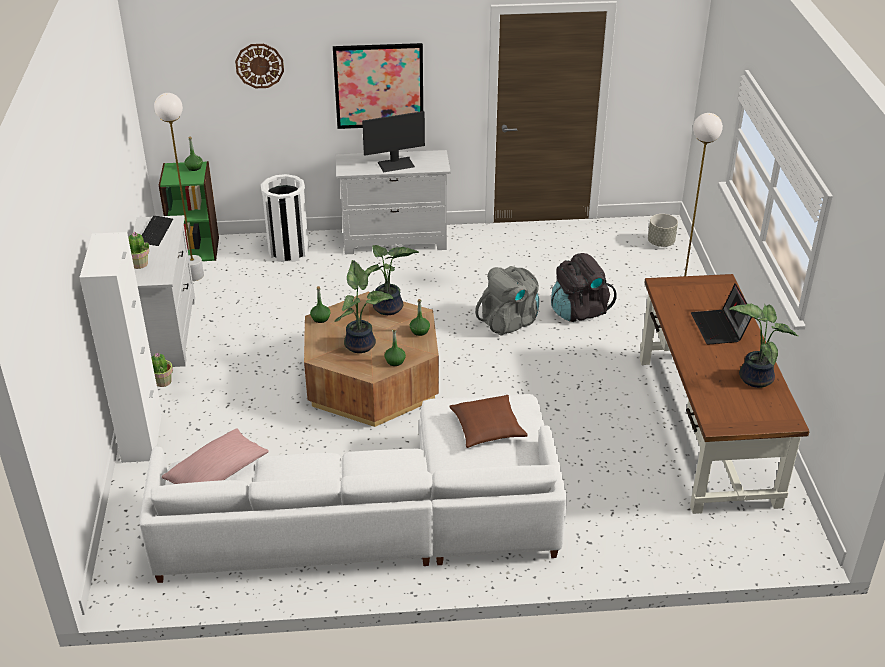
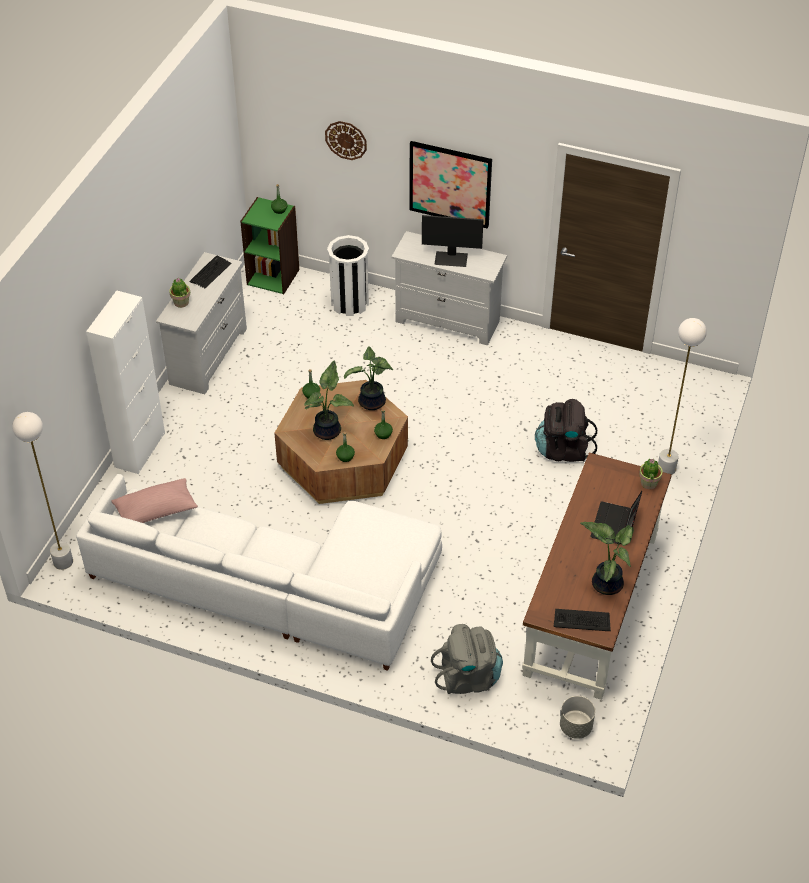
camera: 25 degrees right, 10 degrees up
potted plant [151,353,173,387] -> potted plant moved to [639,459,663,489]
white floor lamp [154,93,204,281] -> white floor lamp moved to [12,412,73,570]
brown pillow [449,395,528,448] -> none
grey backpack [475,266,539,336] -> grey backpack moved to [431,624,503,694]
grey planter [648,214,678,247] -> grey planter moved to [560,696,595,739]
none -> keyboard [554,609,611,631]

